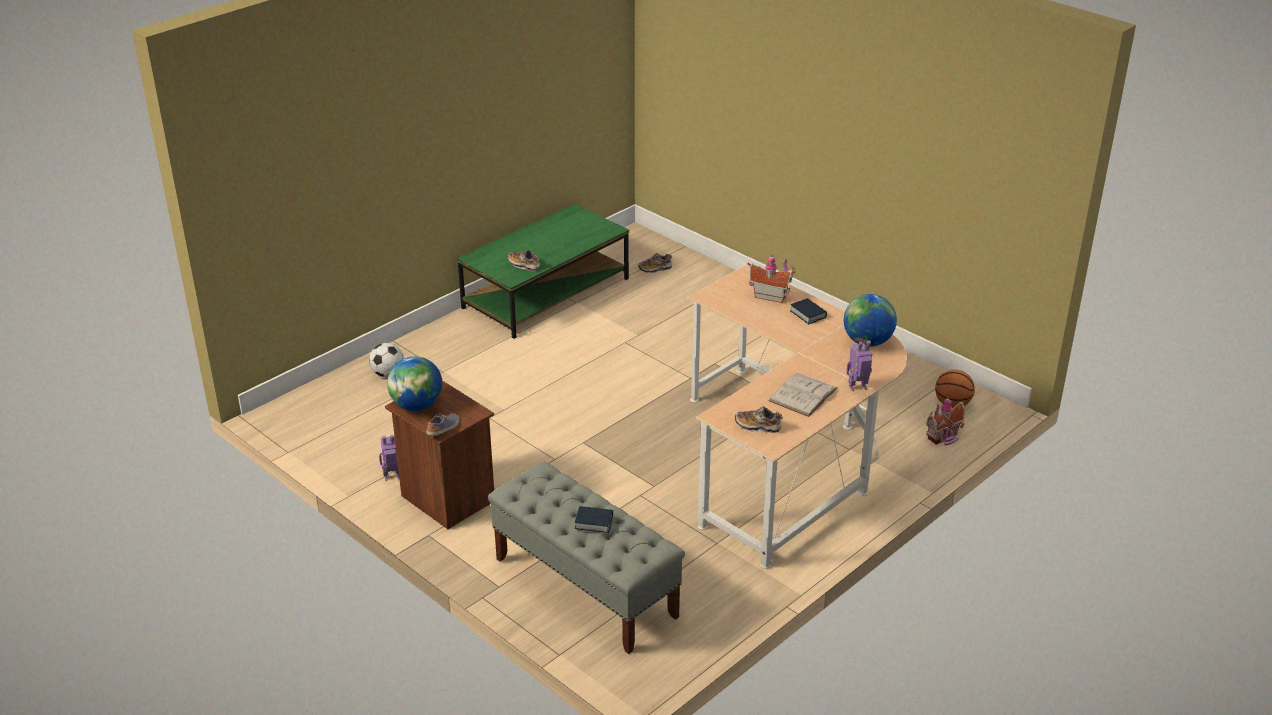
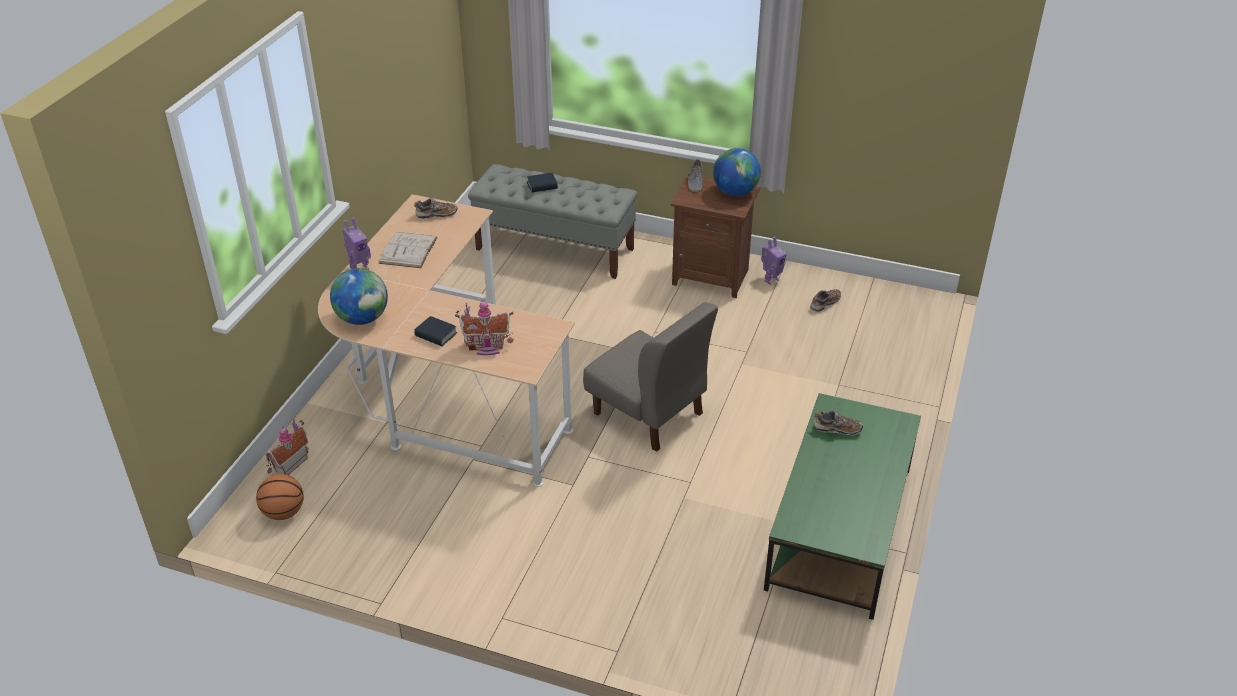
camera: 155 degrees right, 5 degrees up
football [369,343,404,377] -> none
shoe [638,253,672,273] -> shoe moved to [811,289,841,312]
none -> grey chair [583,302,718,452]

